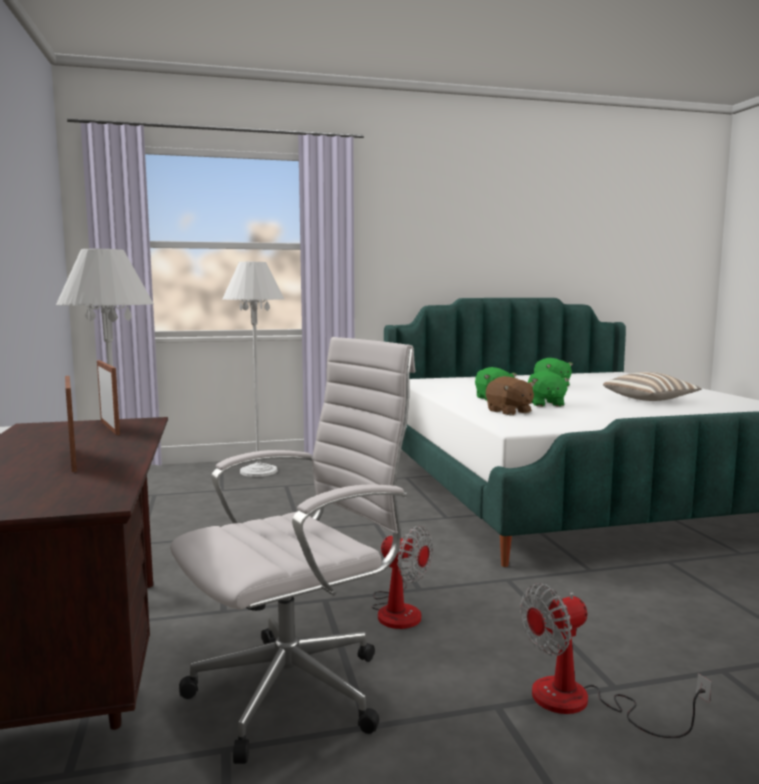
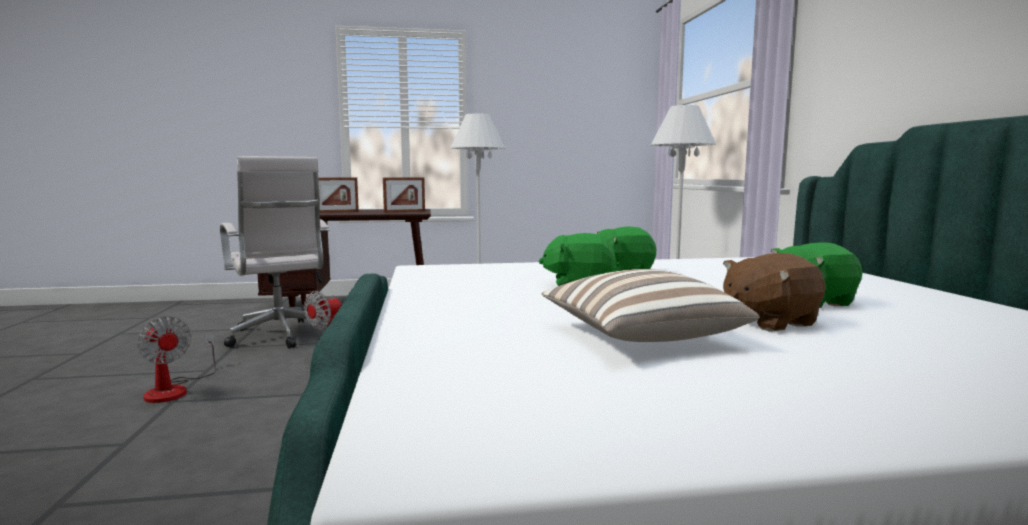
camera: 95 degrees right, 0 degrees up
brown plush toy [486,376,535,416] -> brown plush toy moved to [723,253,826,331]
fan [520,583,712,738] -> fan turned 150 degrees clockwise [137,317,216,403]

